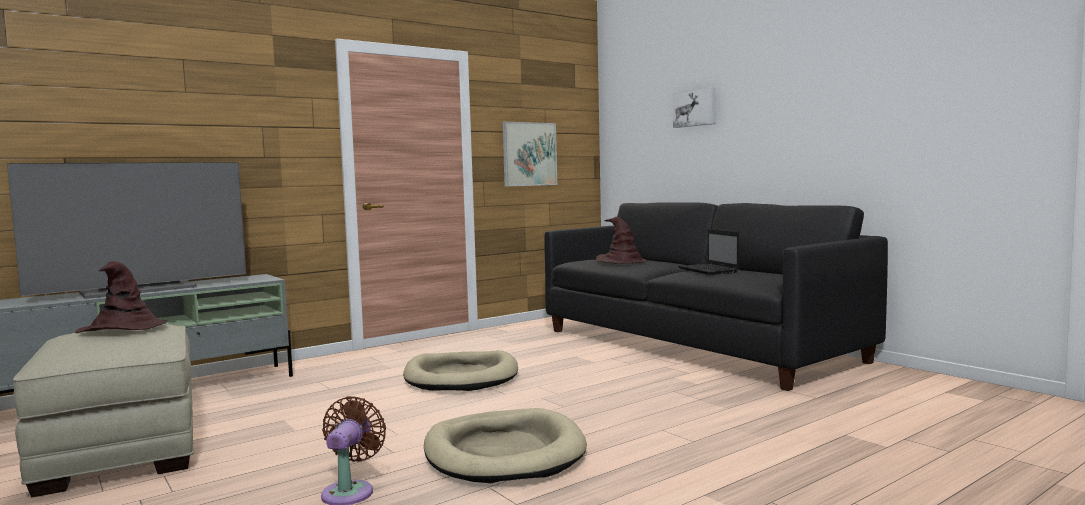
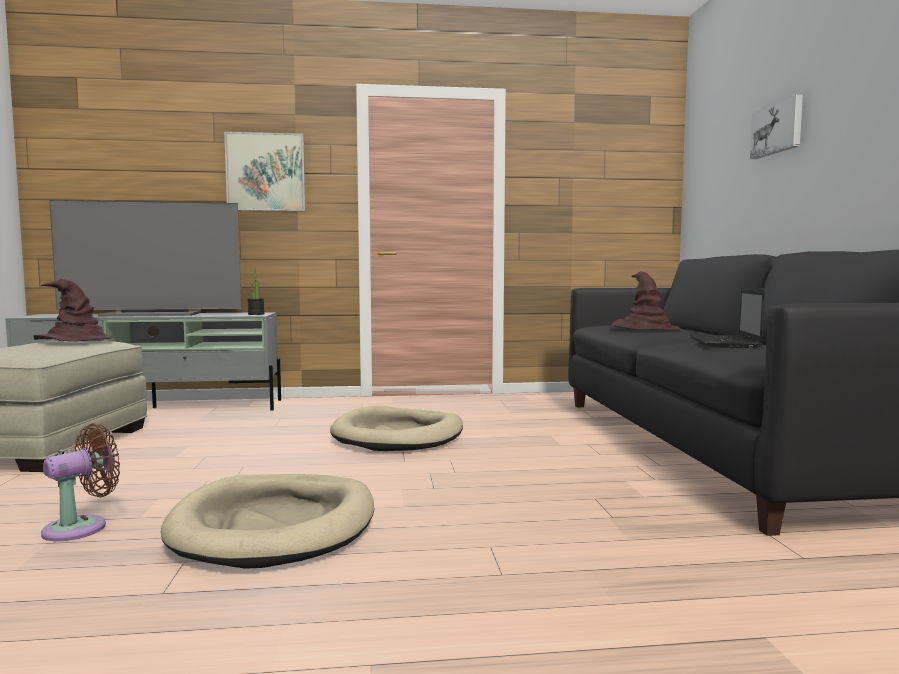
camera: 30 degrees right, 0 degrees up
picture [503,122,557,186] -> picture moved to [224,132,305,211]
none -> potted plant [247,267,265,315]

